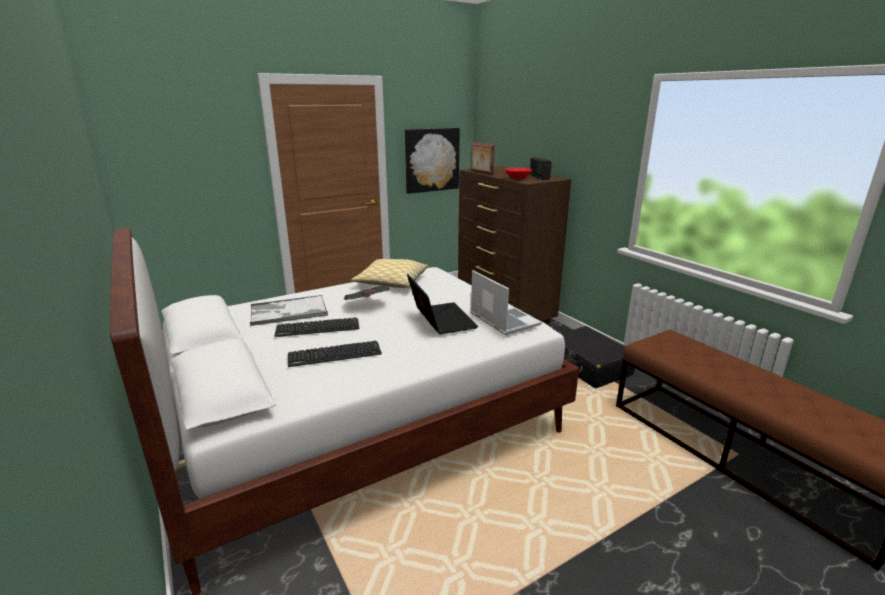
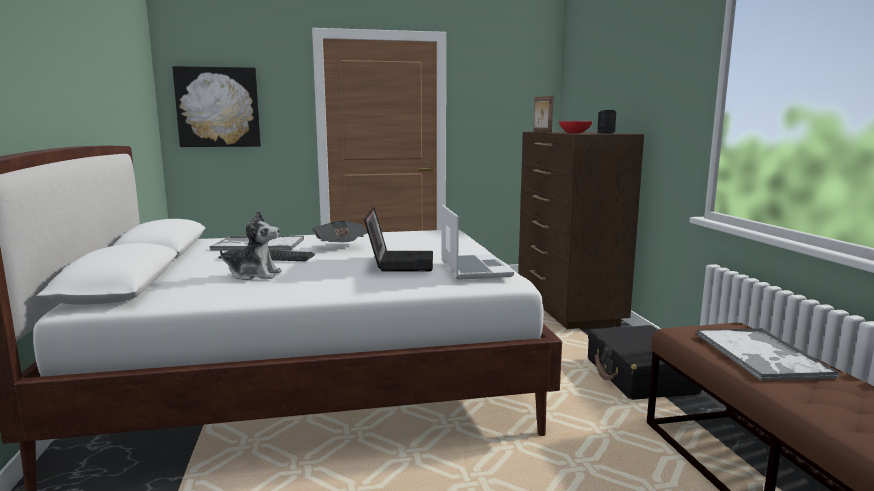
camera: 20 degrees right, 10 degrees down
keyboard [288,341,382,367] -> plush toy [220,210,282,280]
pillow [351,259,429,288] -> none
picture [405,128,460,194] -> picture moved to [172,66,261,147]
none -> tray [696,328,840,381]

